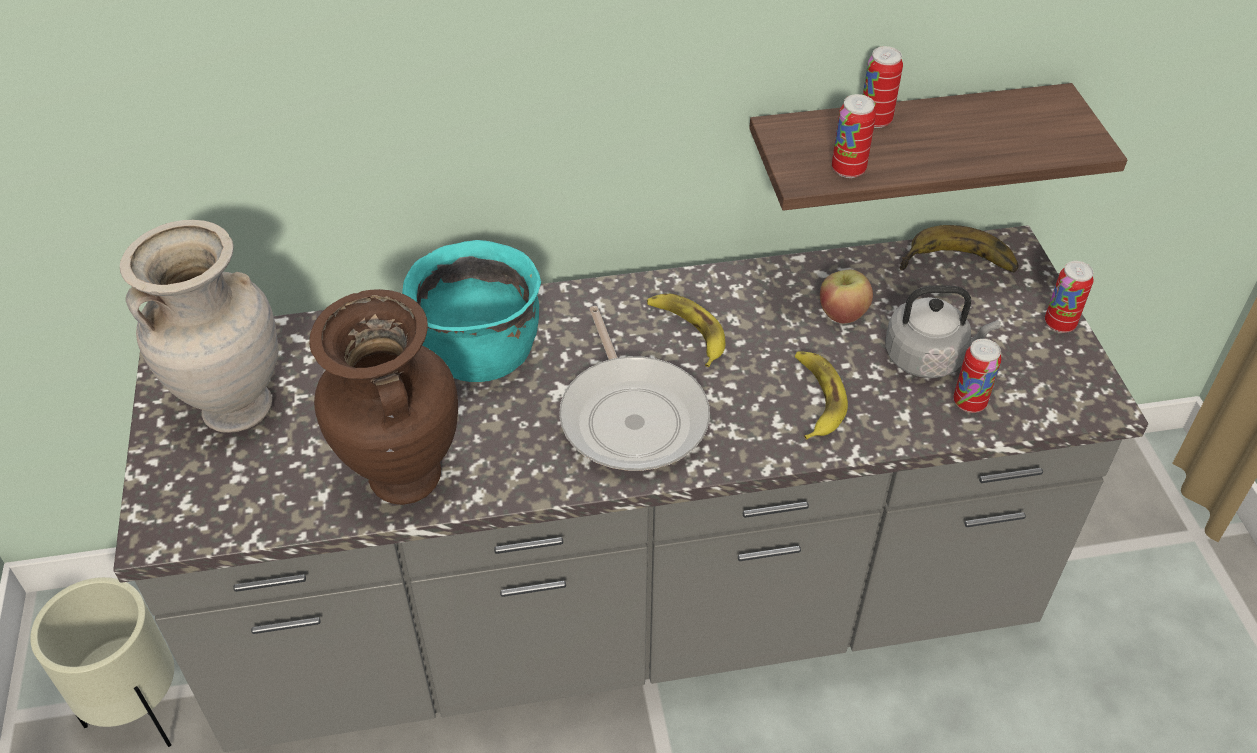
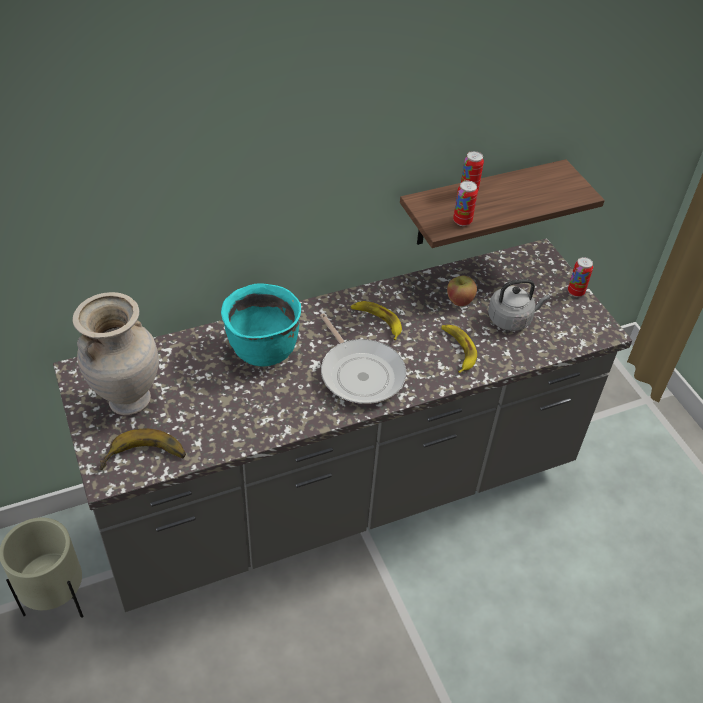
camera: 15 degrees left, 0 degrees up
brown vase [309,289,458,505] -> none
banana [900,225,1019,272] -> banana moved to [100,429,186,470]
can [953,339,1001,413] -> none

